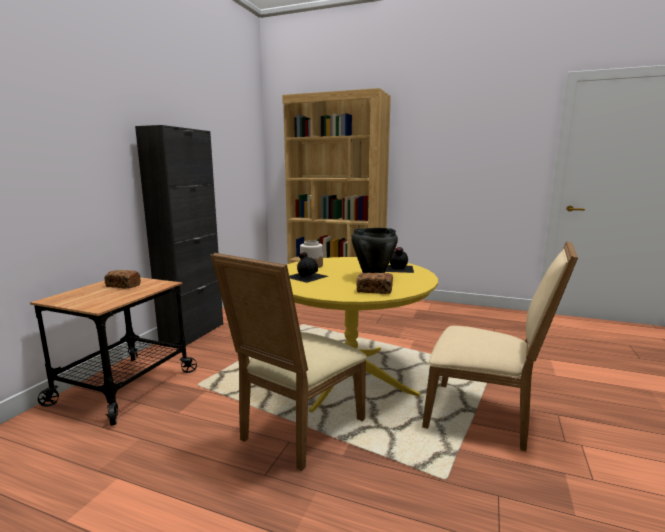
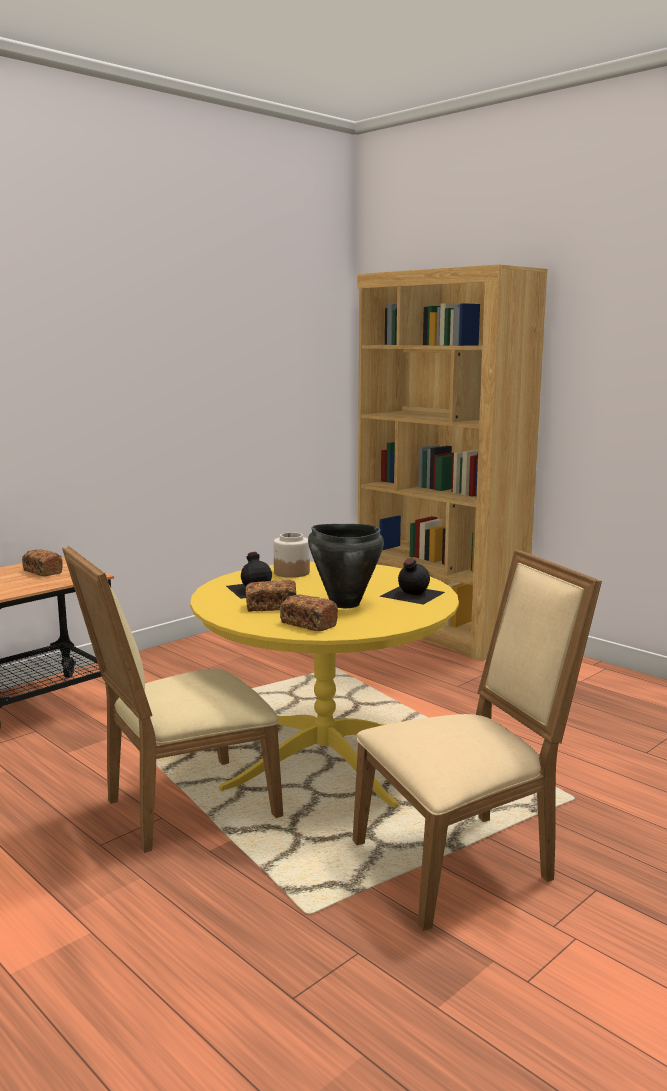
camera: 25 degrees right, 0 degrees up
black cabinet [135,125,223,346] -> none
beige chair [422,241,578,451] -> beige chair turned 75 degrees counterclockwise [353,550,602,931]
none -> bread [246,580,296,612]

